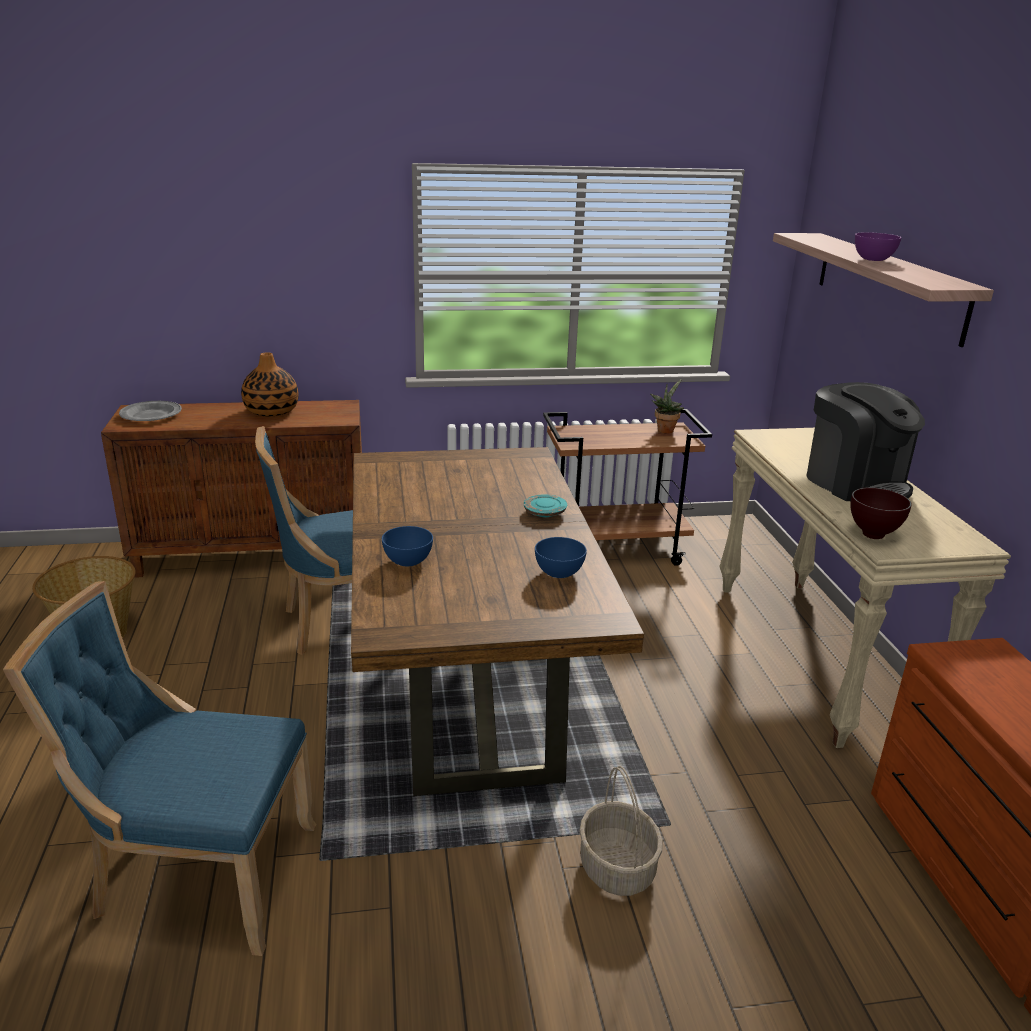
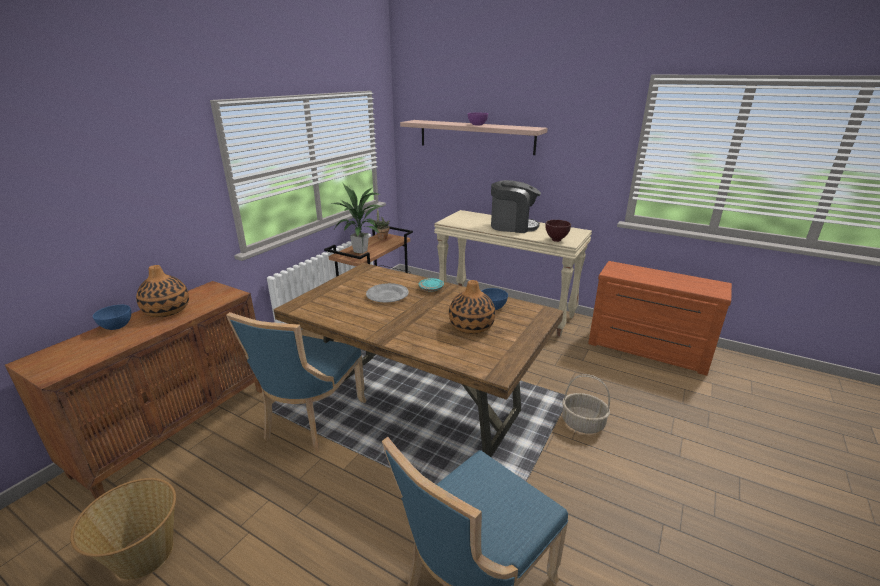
camera: 50 degrees left, 0 degrees up
grey plate [119,401,182,421] -> grey plate moved to [366,283,409,302]
blue bowl [382,526,433,566] -> blue bowl moved to [93,305,131,330]
none -> potted plant [331,184,381,254]
none -> vase [449,280,495,334]

